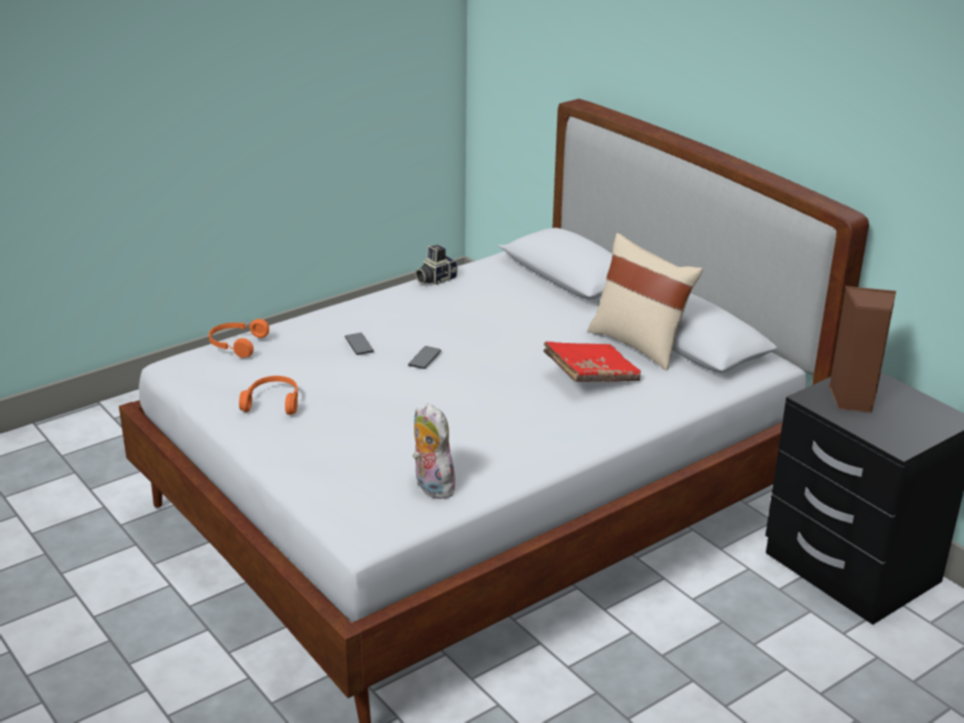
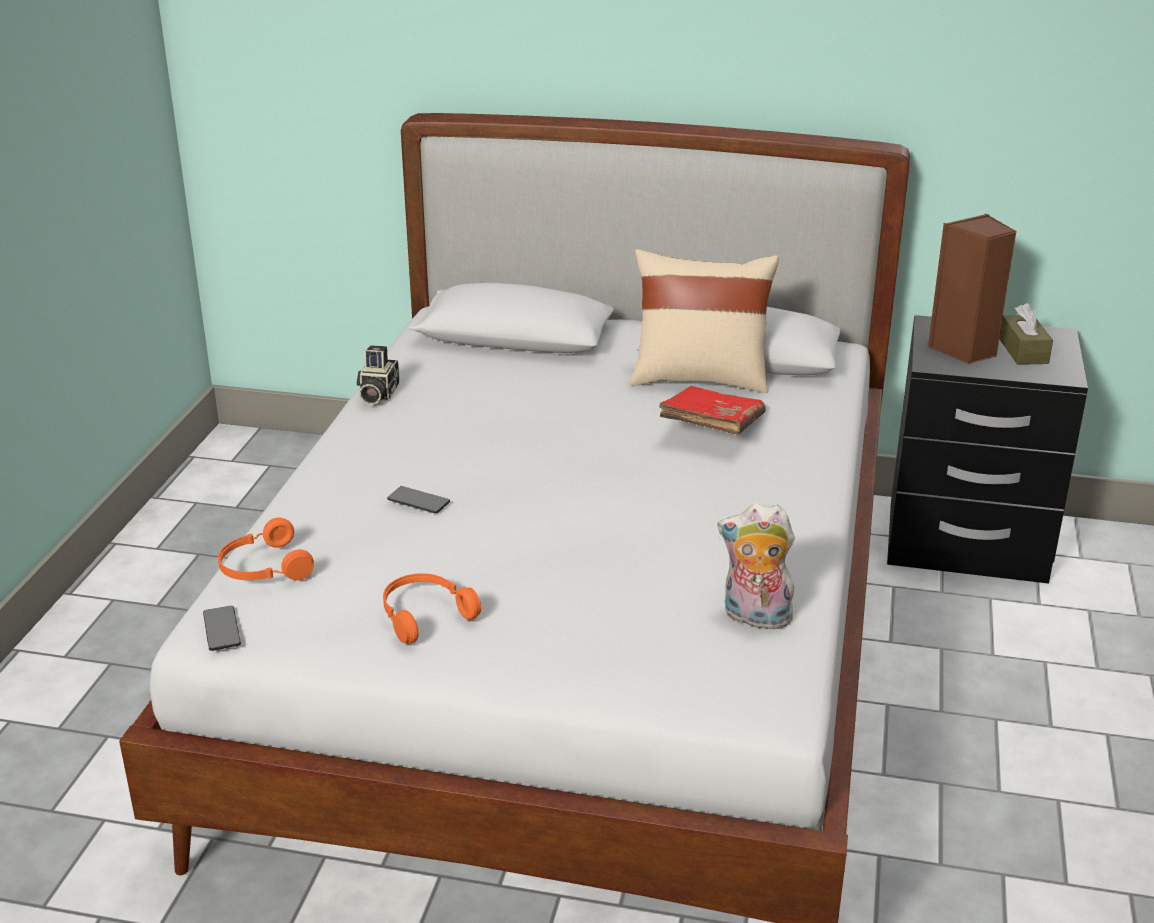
camera: 40 degrees left, 0 degrees up
phone [408,346,441,369] -> phone moved to [203,606,241,651]
none -> brown tissue box [999,303,1053,365]

